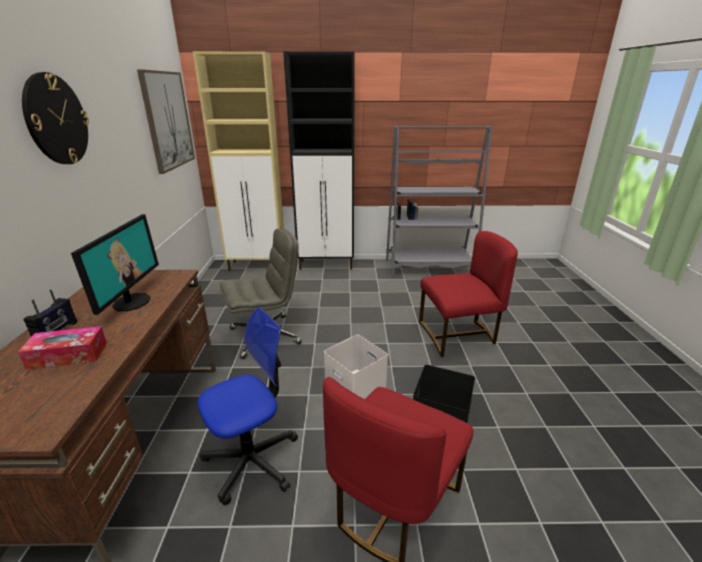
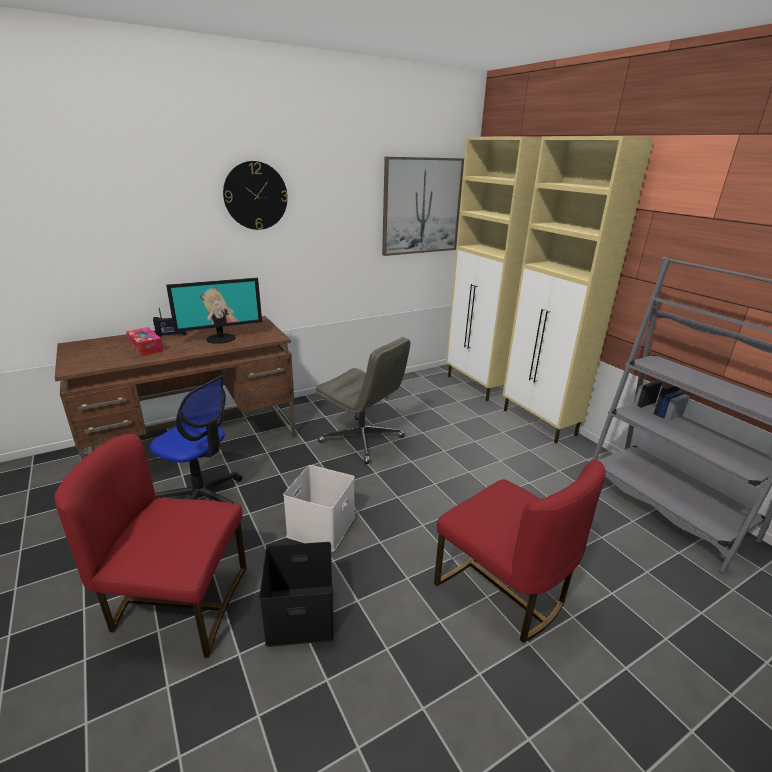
camera: 60 degrees right, 0 degrees up
black cabinet [283,52,355,270] -> beige cabinet [502,136,654,443]

